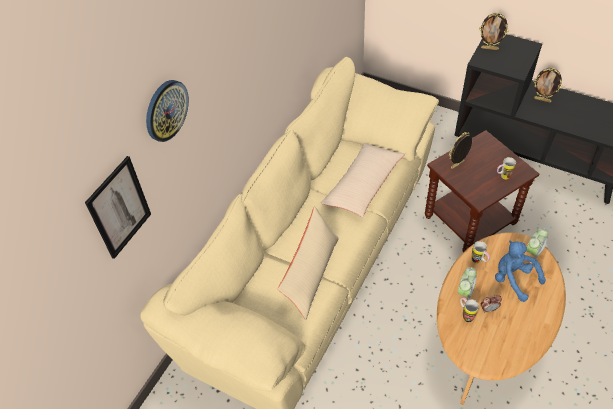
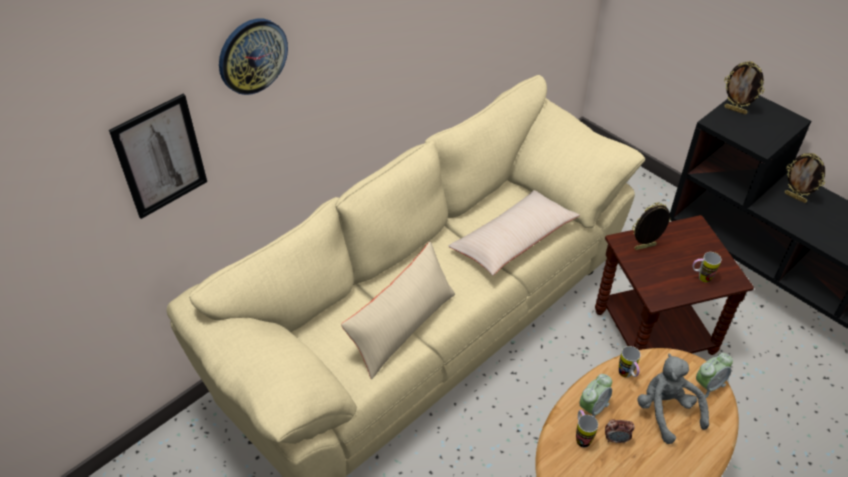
camera: 15 degrees right, 5 degrees down
blue plush toy [495,240,546,302] -> grey plush toy [637,354,709,444]

